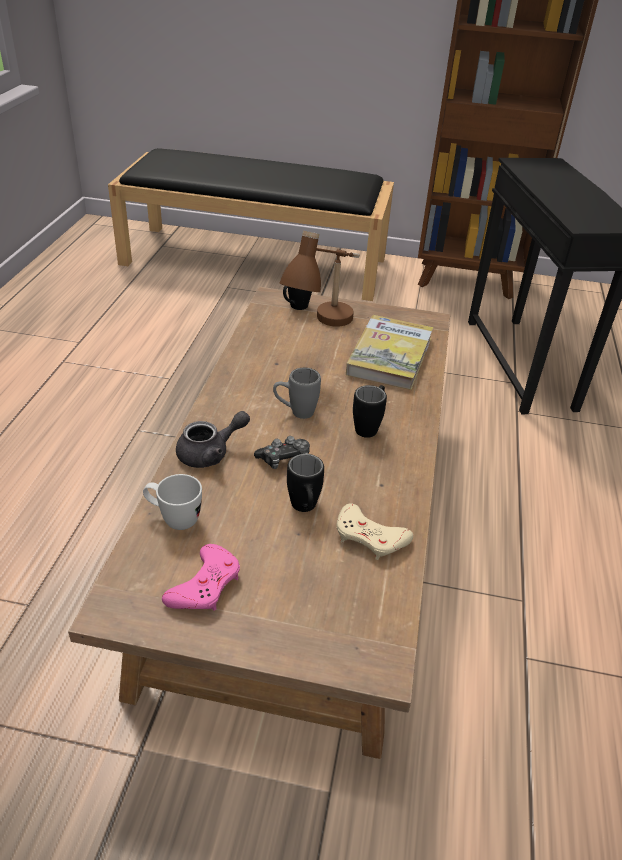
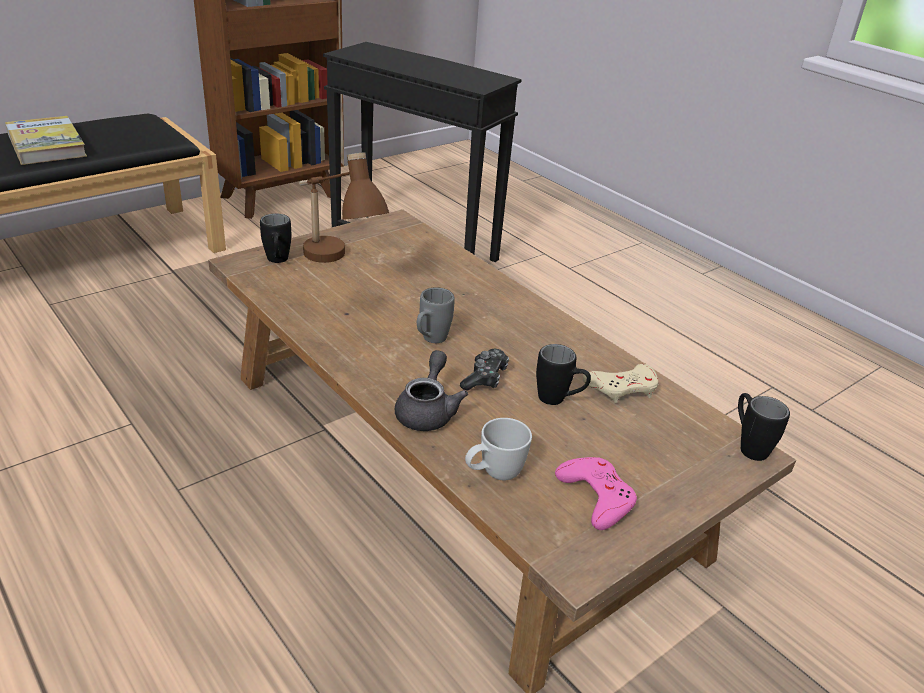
camera: 50 degrees left, 5 degrees down
book [346,315,433,390] -> book moved to [5,116,87,165]
black mug [353,385,387,438] -> black mug moved to [738,393,790,461]

